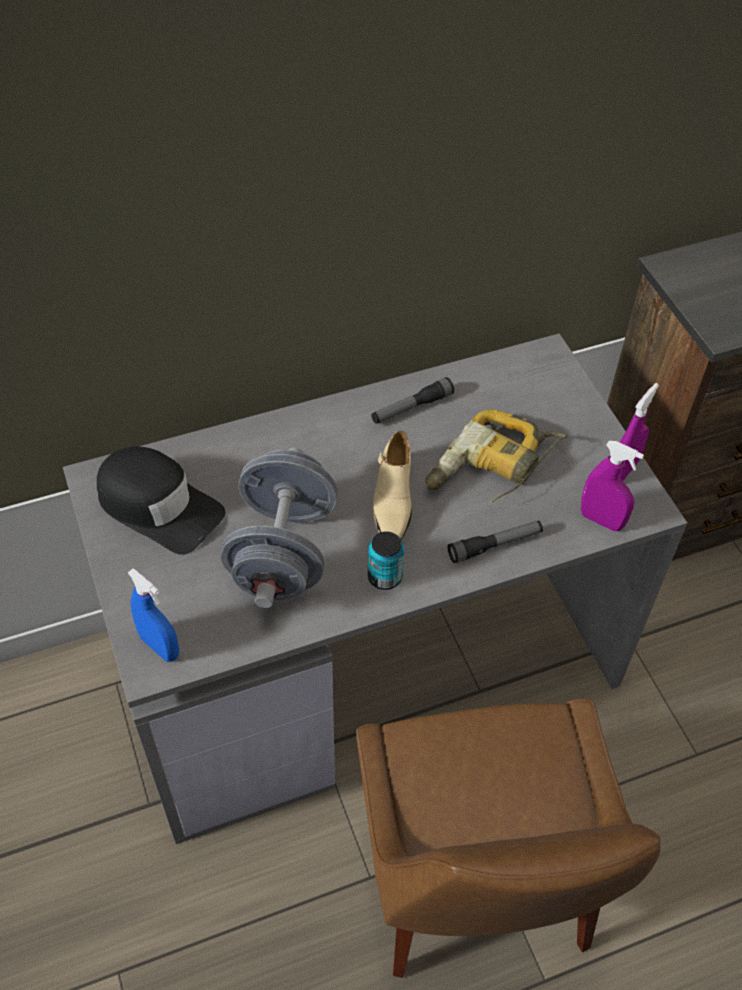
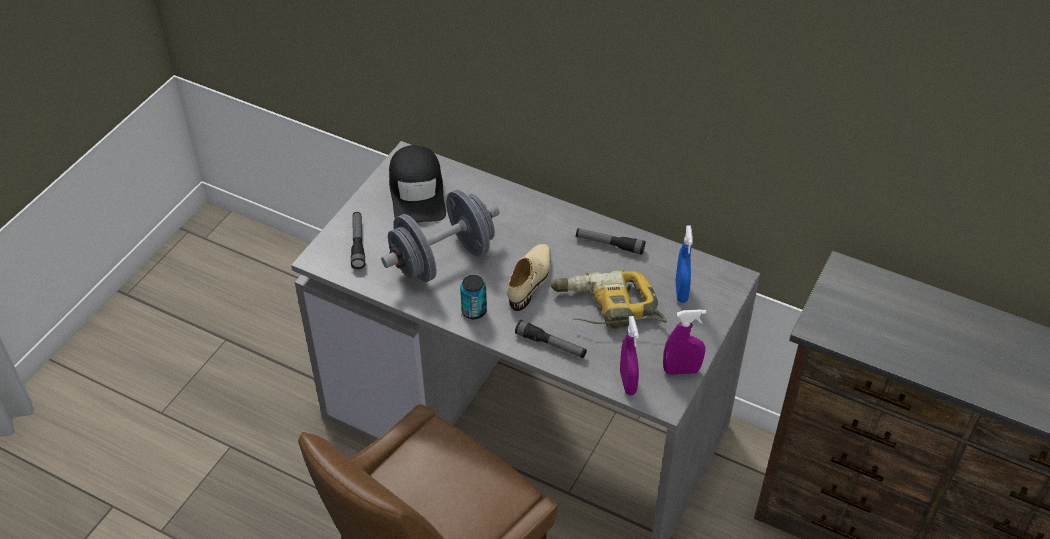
camera: 50 degrees right, 5 degrees down
blue spray bottle [128,569,179,662] -> blue spray bottle moved to [675,225,693,303]
beige shoe [373,431,412,540] -> beige shoe turned 150 degrees clockwise [506,244,551,311]
none -> flashlight [351,212,365,269]

